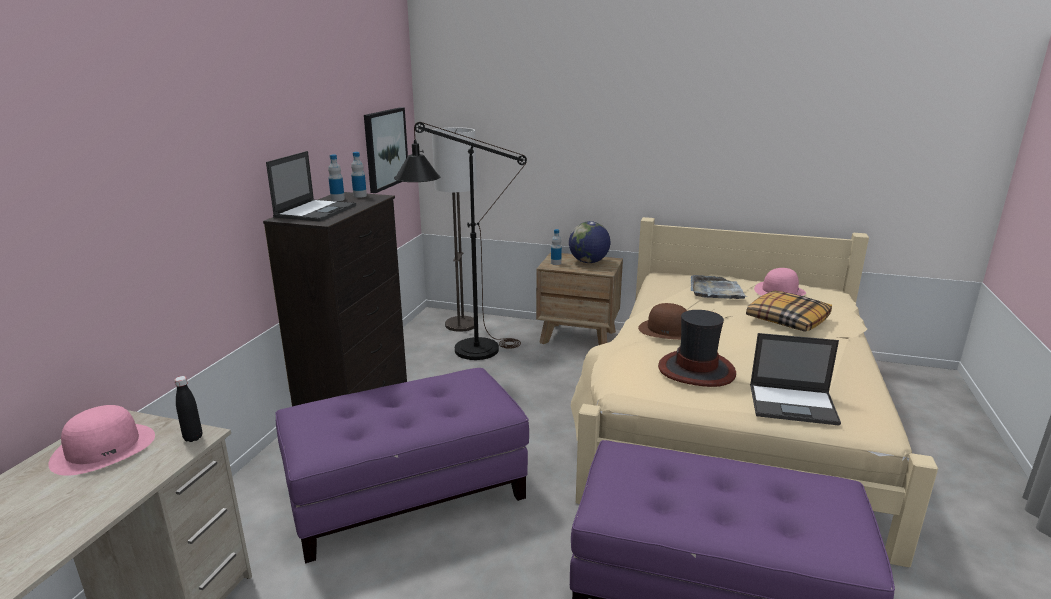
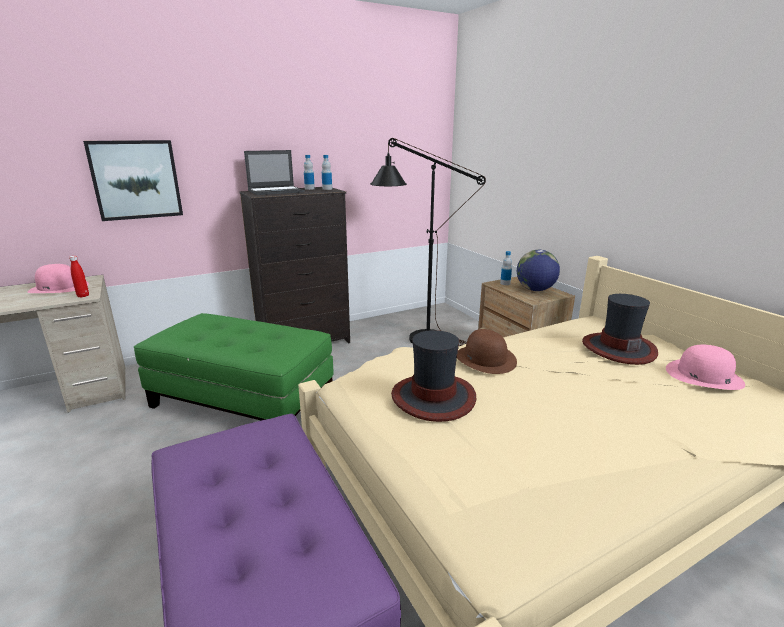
camera: 45 degrees right, 0 degrees up
black bottle [174,376,202,442] -> red bottle [69,256,89,298]
purple ottoman [275,368,529,563] -> green ottoman [134,313,334,421]
picture [364,107,408,193] -> picture moved to [83,140,183,221]
floor lamp [432,127,477,332] -> none
grey tray [691,275,747,299] -> hat [582,294,658,365]
pillow [746,291,832,332] -> none
laptop [750,333,841,426] -> none

